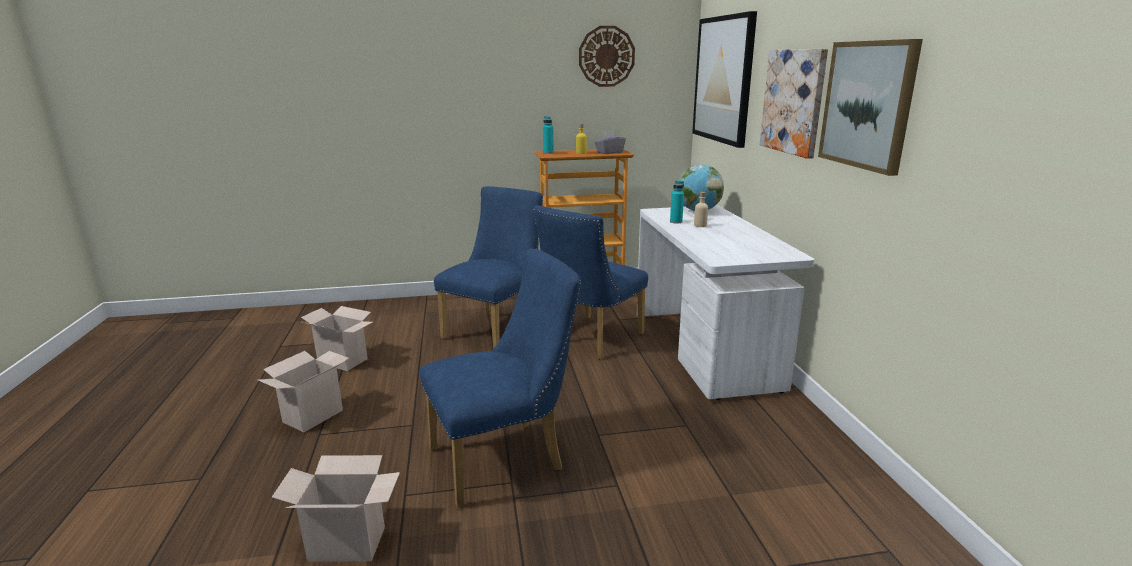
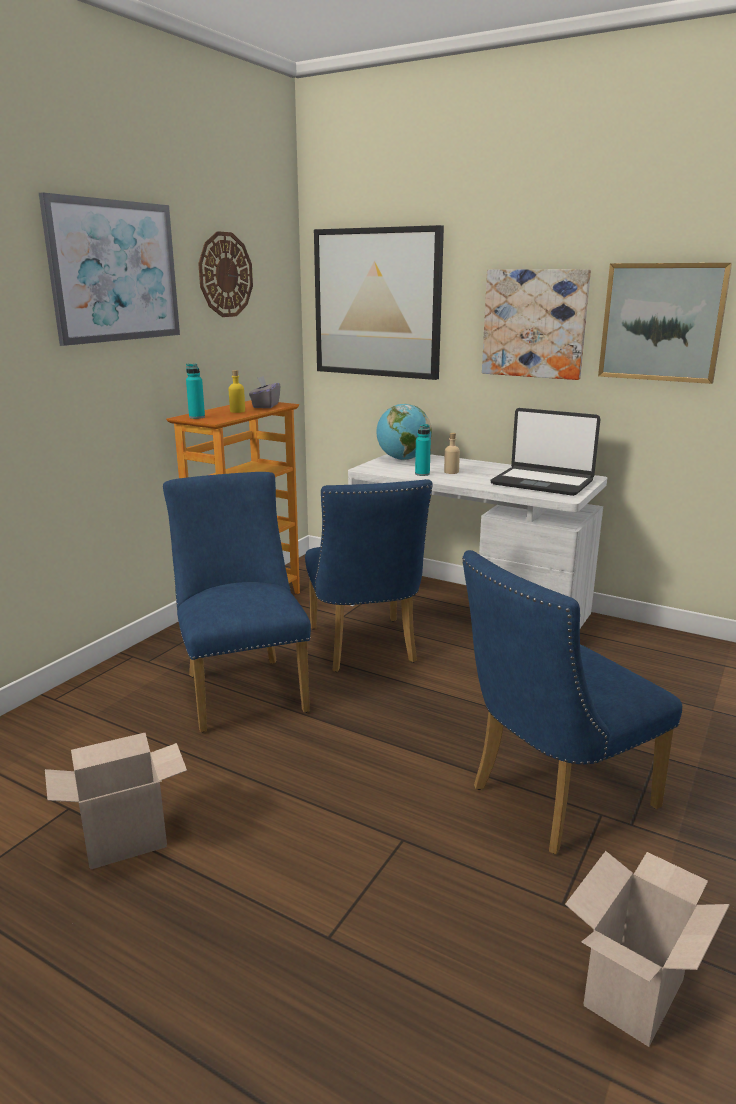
camera: 50 degrees left, 0 degrees up
cardboard box [258,351,349,433] -> none
blue chair [420,249,581,507] -> blue chair turned 135 degrees counterclockwise [462,550,682,855]
none -> picture [39,192,180,346]
none -> laptop [490,408,600,496]

